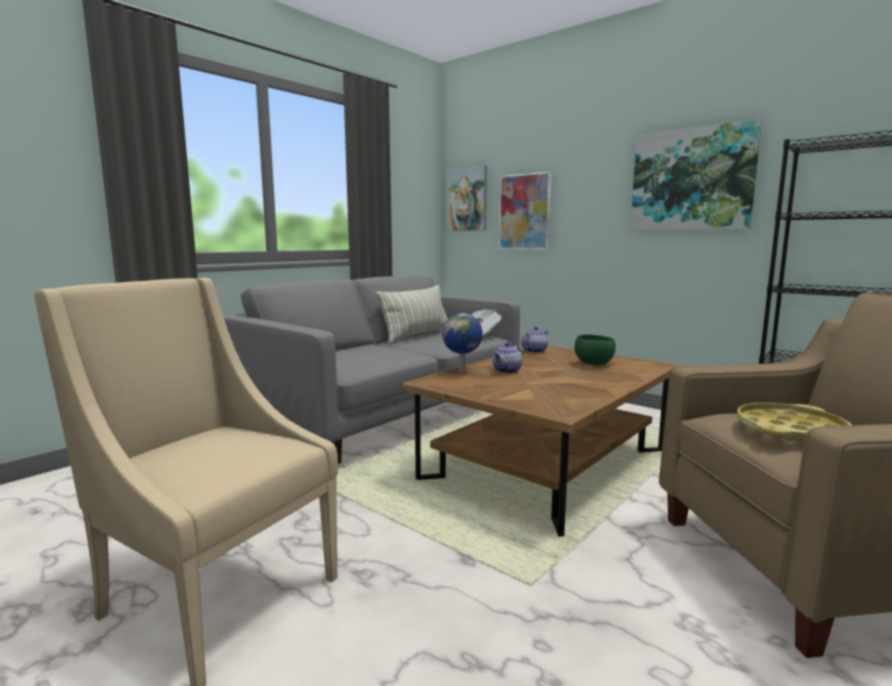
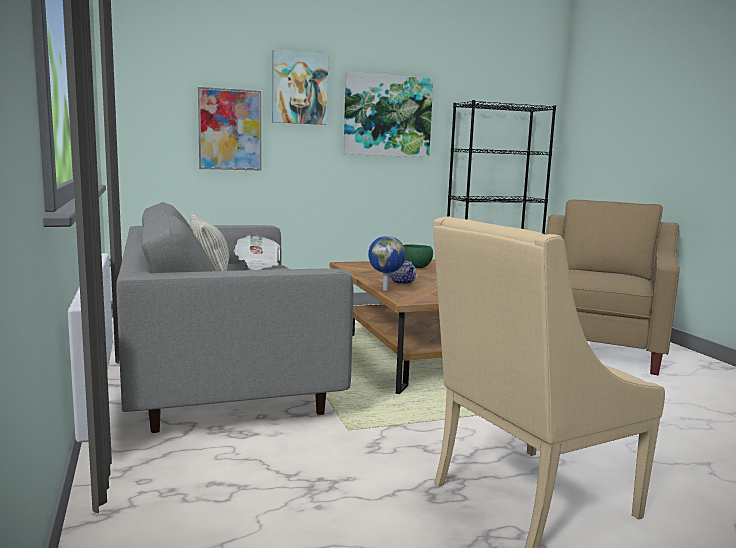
camera: 60 degrees left, 0 degrees up
picture [446,165,487,231] -> picture moved to [272,49,328,125]
teapot [521,327,549,353] -> none
yellow tray [737,403,851,442] -> none

